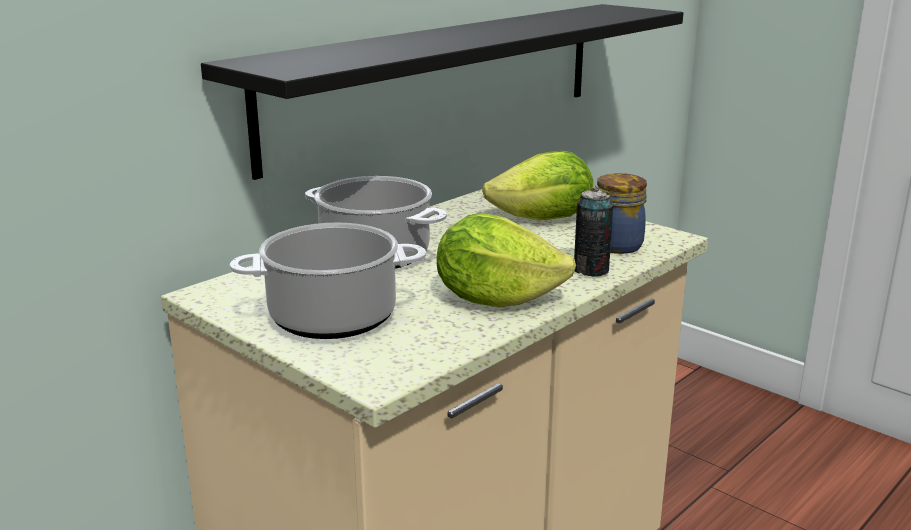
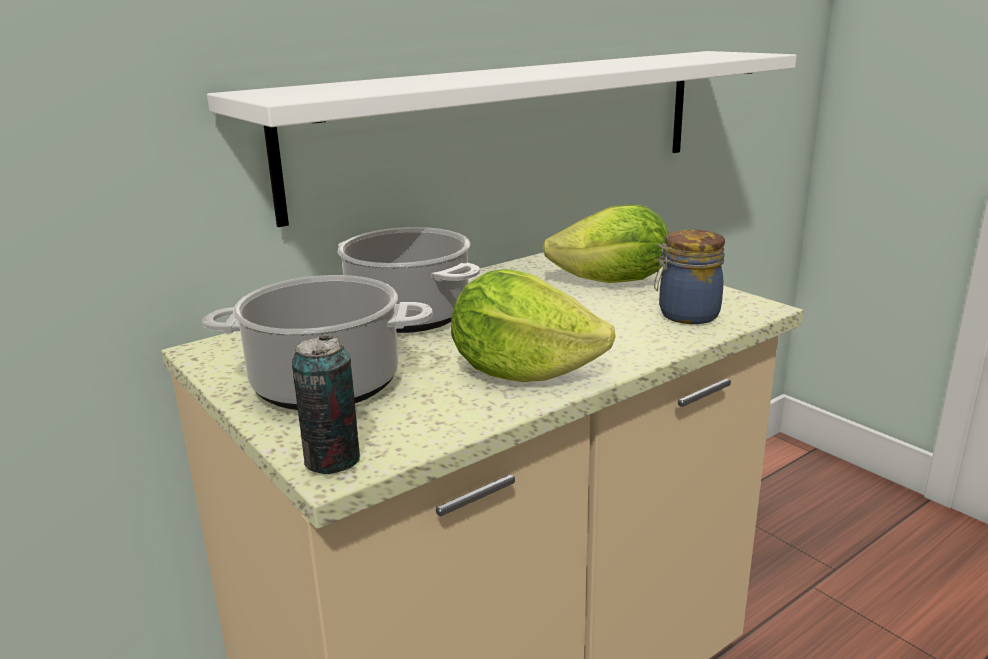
camera: 10 degrees right, 0 degrees up
black shelf [201,4,683,180] -> white shelf [207,51,797,227]
can [574,189,613,277] -> can moved to [292,336,360,474]

